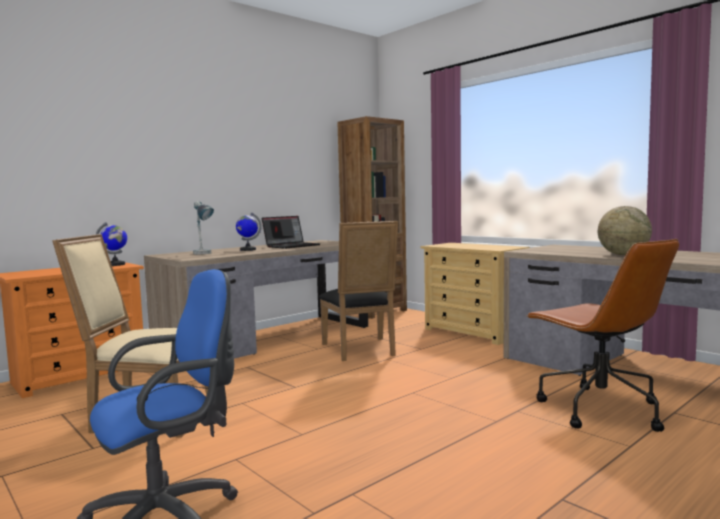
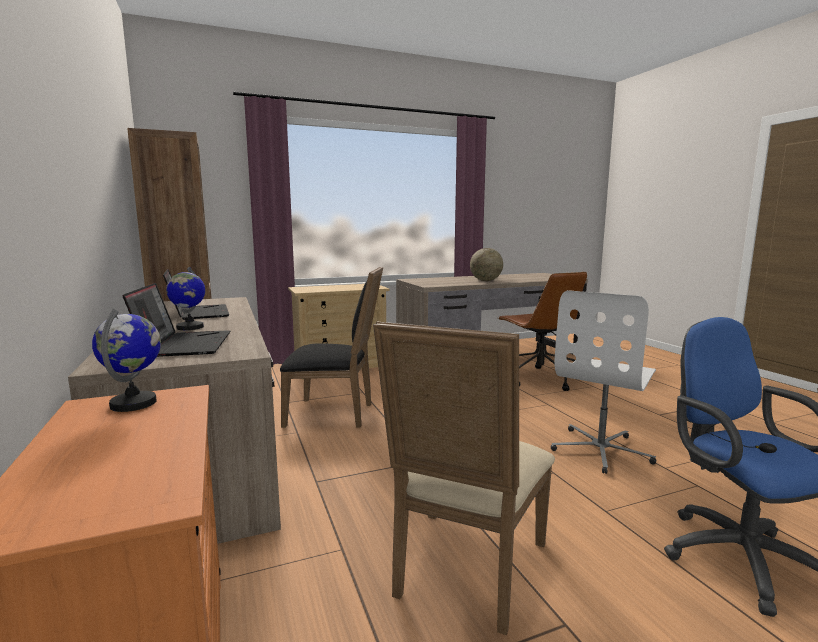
camera: 70 degrees left, 5 degrees up
table lamp [193,201,214,254] -> laptop [123,283,230,357]
brown office chair [526,239,679,432] -> brown office chair turned 75 degrees clockwise [498,272,587,391]
none -> white office chair [551,290,656,474]

